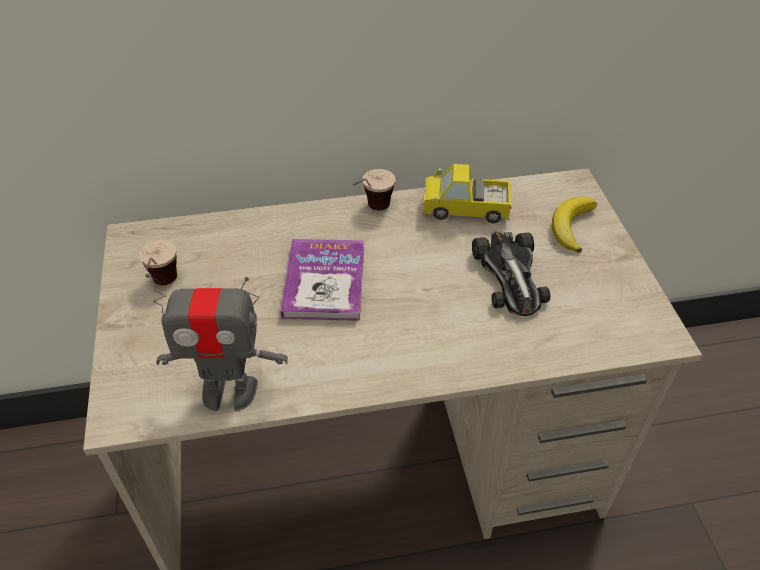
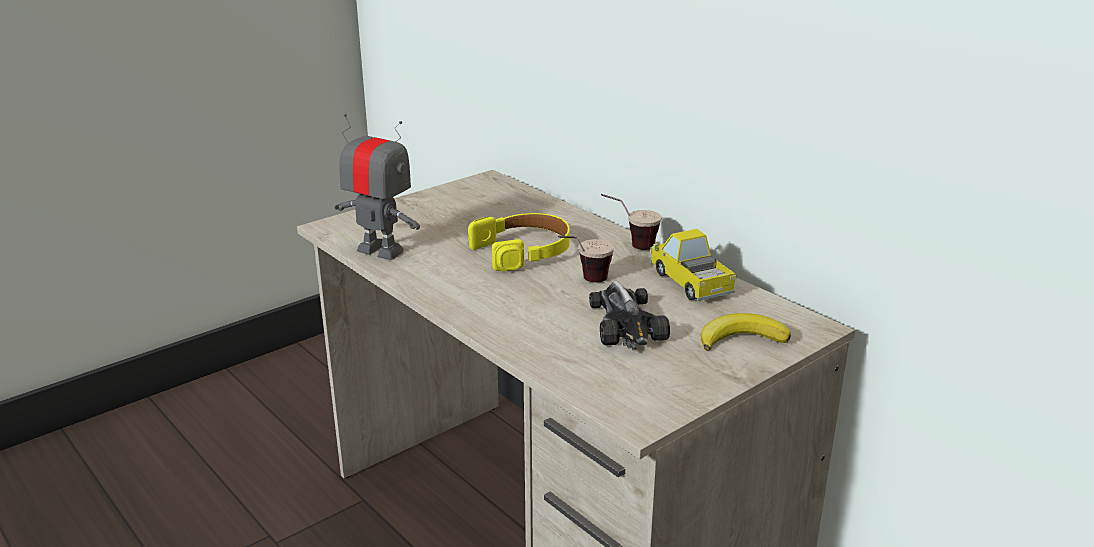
camera: 60 degrees right, 20 degrees down
cup [139,240,177,285] -> cup moved to [558,236,614,283]
toy robot [145,273,288,411] -> toy robot turned 150 degrees clockwise [335,113,420,260]
book [280,239,364,321] -> yellow headphones [468,213,570,272]
toy car [472,231,550,316] -> toy car turned 120 degrees clockwise [589,281,670,350]

